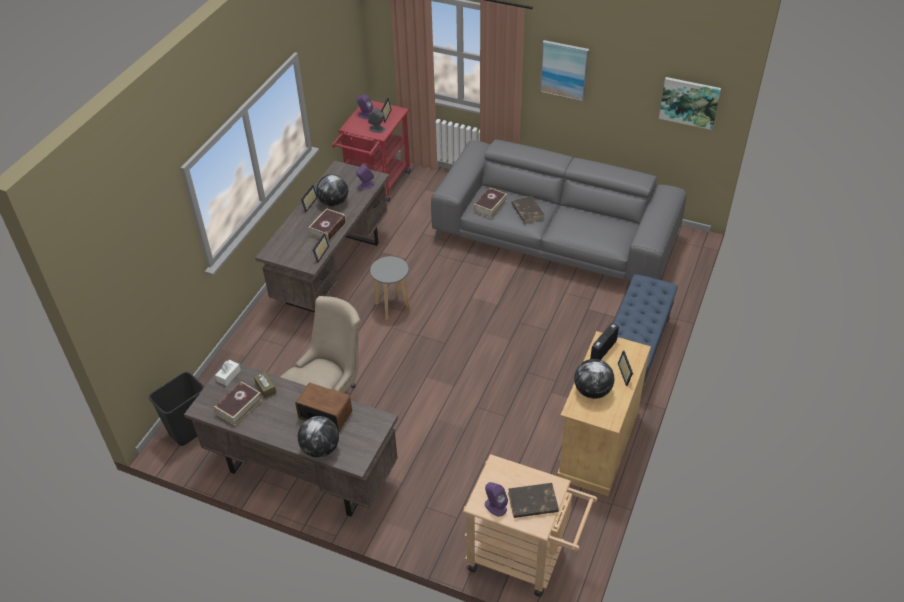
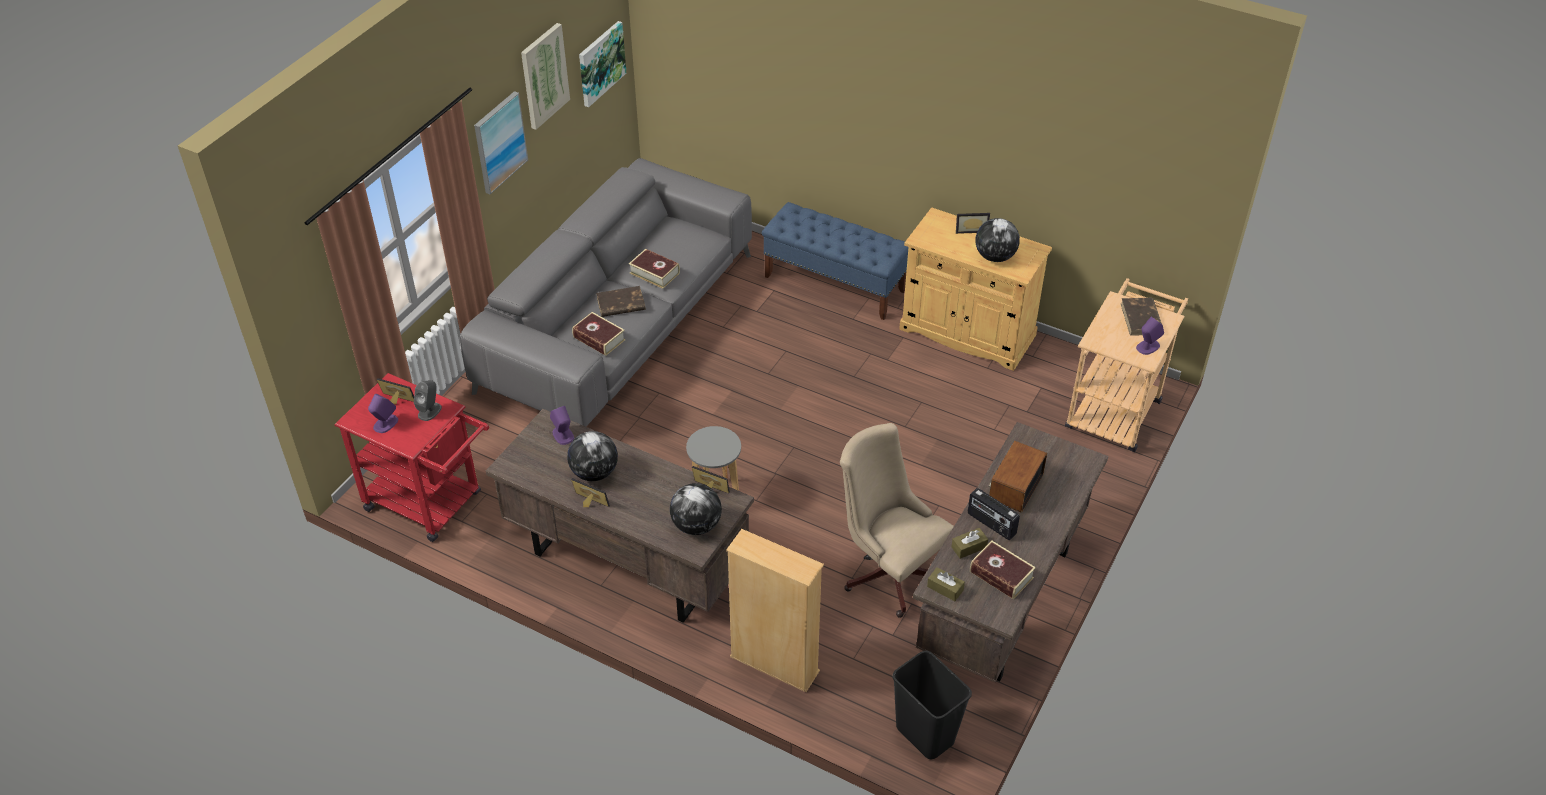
camera: 85 degrees left, 0 degrees up
white tissue box [215,360,241,386] -> brown tissue box [927,567,965,601]
globe [298,416,339,458] -> globe moved to [670,483,722,535]
book [308,208,346,242] -> book moved to [629,249,680,289]
radio [590,323,619,360] -> radio moved to [968,488,1020,540]
none -> picture [521,23,570,130]
none -> beige bookcase [726,529,824,692]

